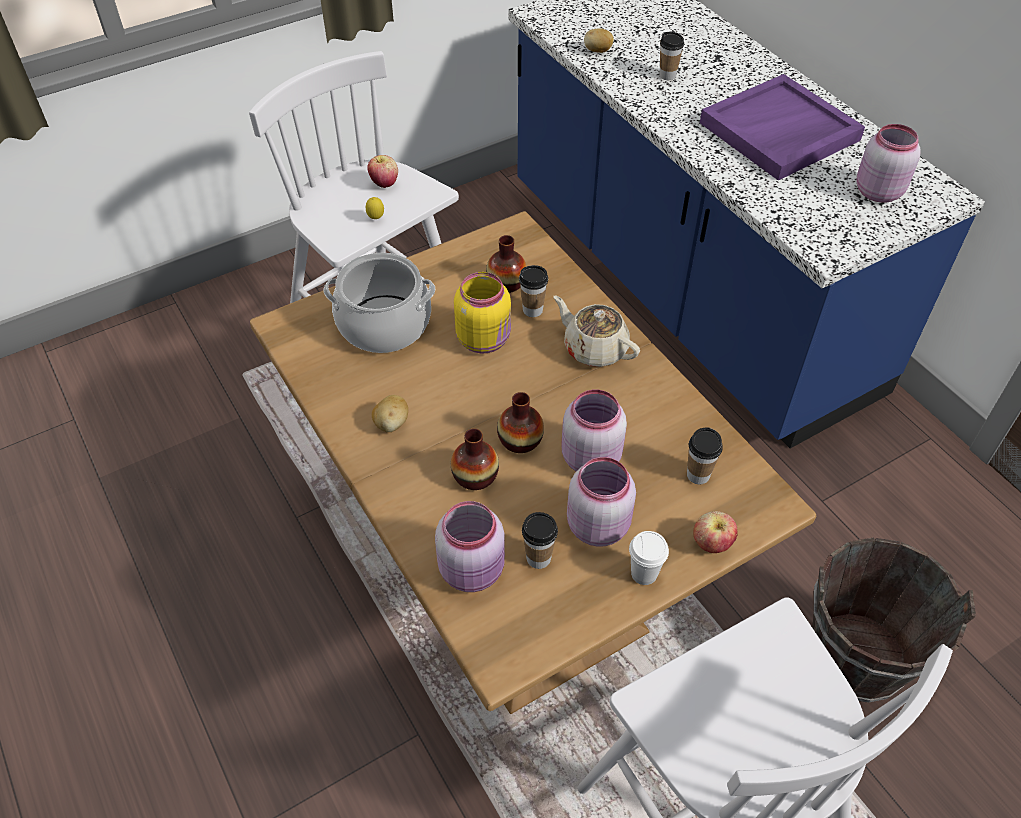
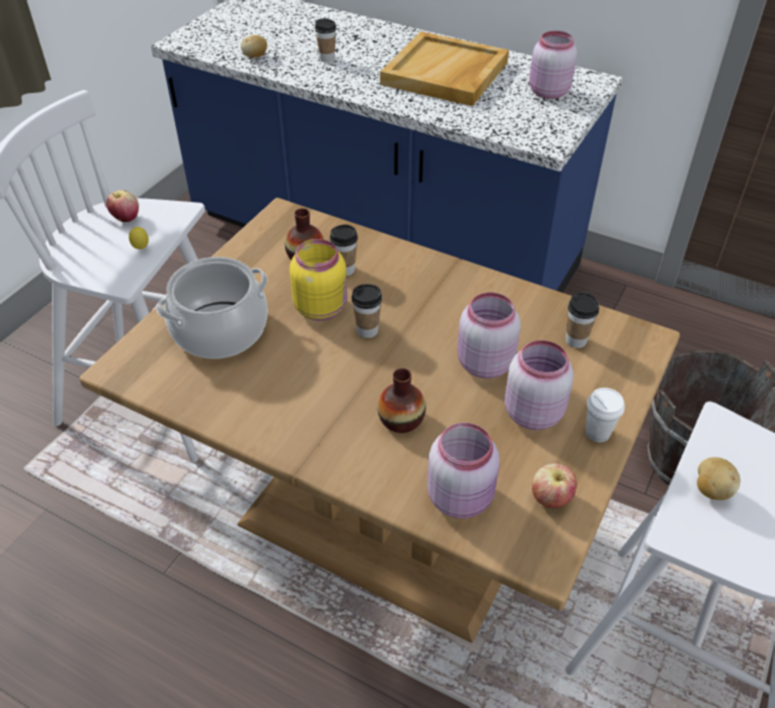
camera: 30 degrees left, 5 degrees down
potato [372,395,408,432] -> potato moved to [697,457,740,500]
vase [497,392,544,453] -> none
cup [522,512,558,569] -> cup moved to [352,284,382,338]
beige teapot [553,295,640,367] -> none
apple [694,511,738,553] -> apple moved to [532,463,577,508]
purple tray [700,74,865,180] -> beige tray [380,32,509,106]

